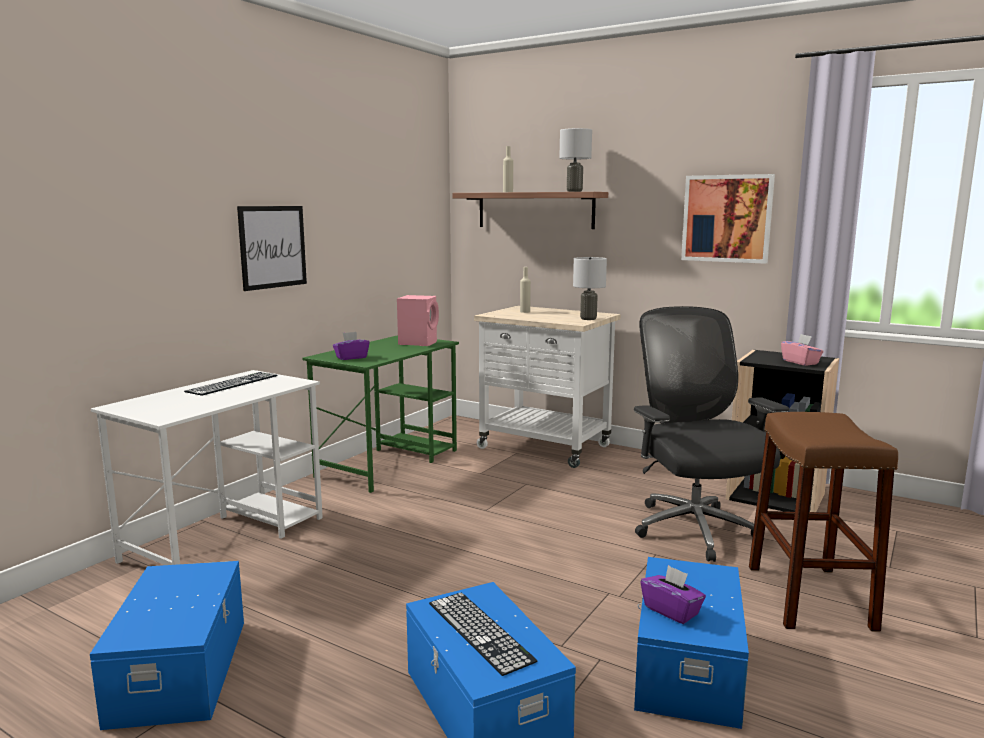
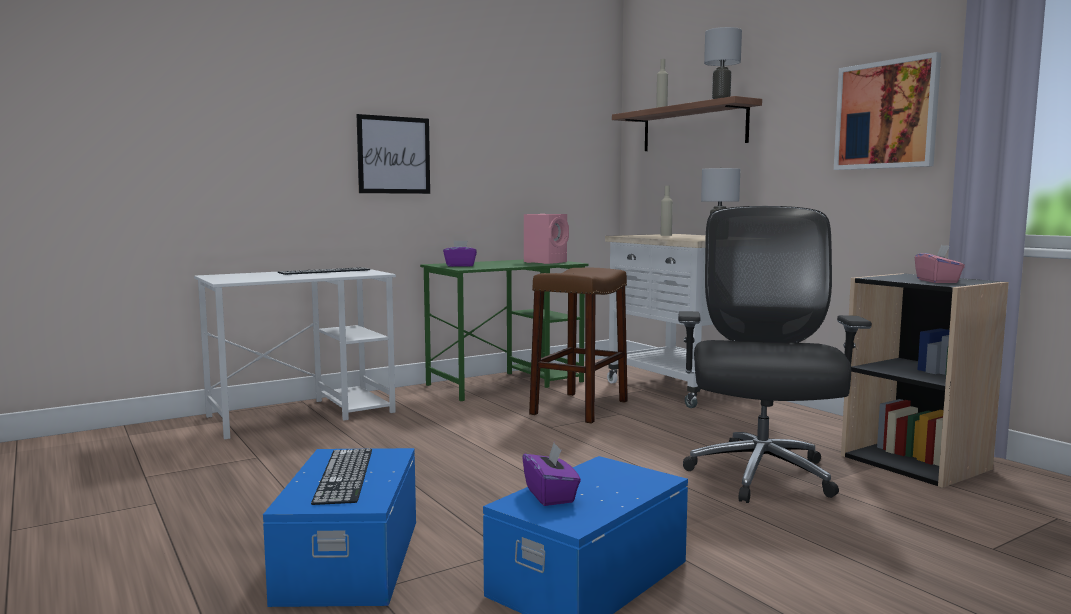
camera: 25 degrees right, 5 degrees down
blue storage box [90,561,244,730] -> none
brown stool [749,412,898,632] -> brown stool moved to [529,267,628,424]

